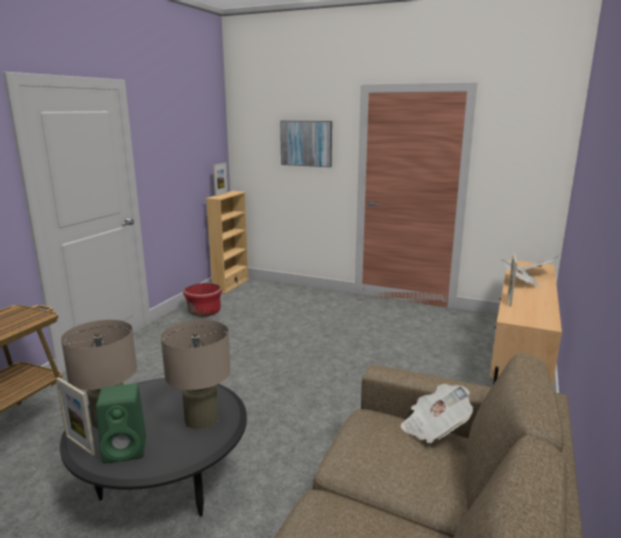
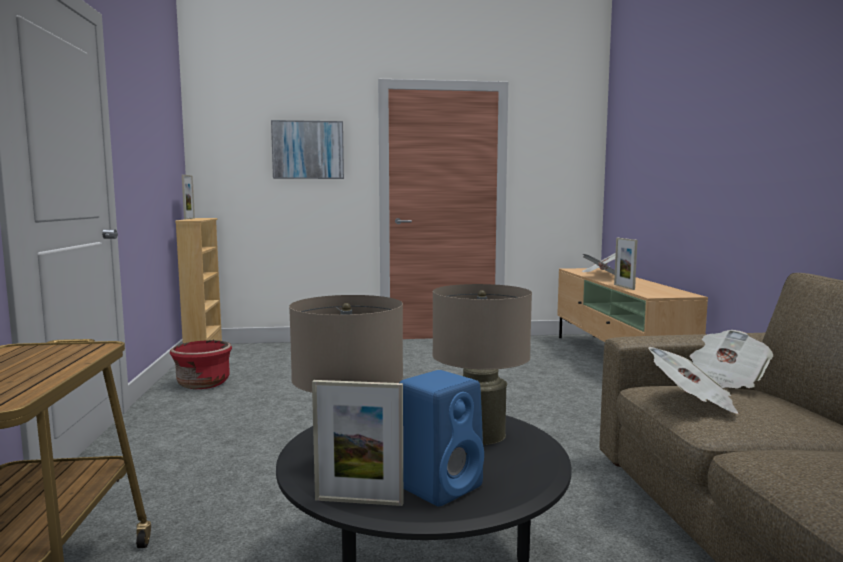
camera: 30 degrees left, 10 degrees down
green speaker [96,384,146,464] -> blue speaker [399,370,484,507]
none -> newspaper [648,347,738,414]

